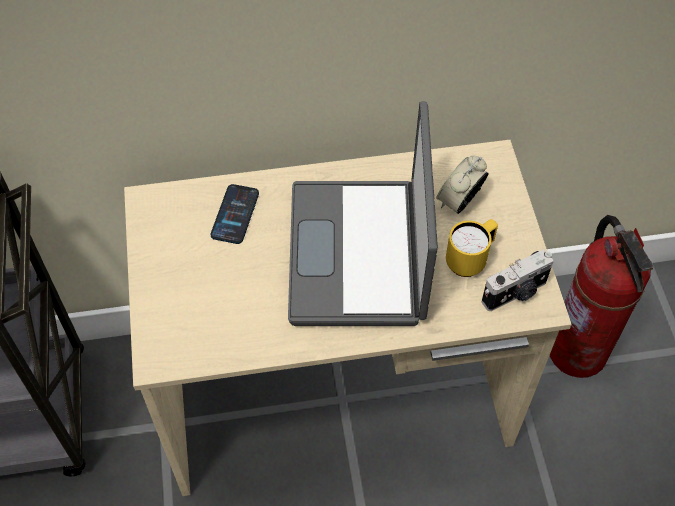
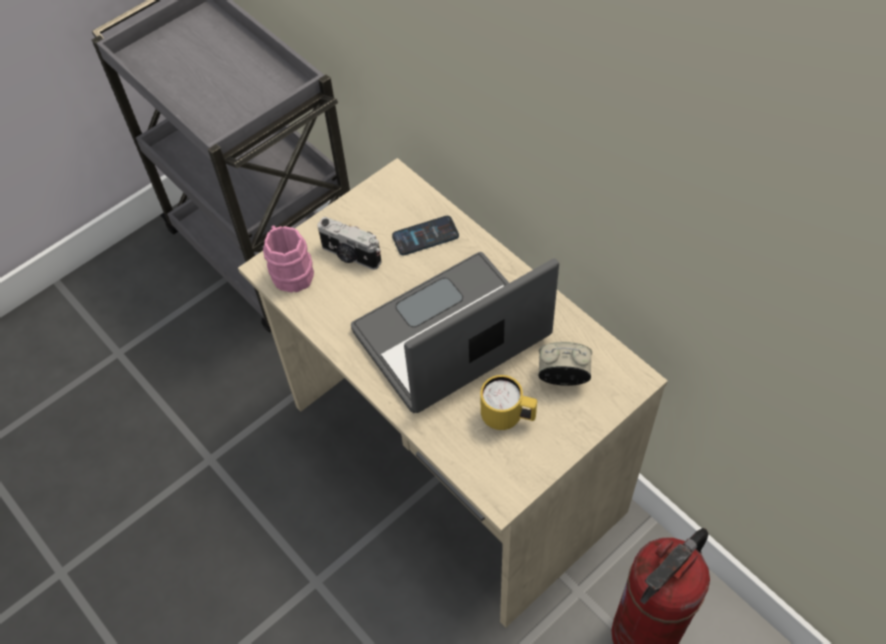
camera: 60 degrees right, 0 degrees up
camera [482,249,554,311] -> camera moved to [317,217,382,270]
none -> pink mug [263,226,314,293]

